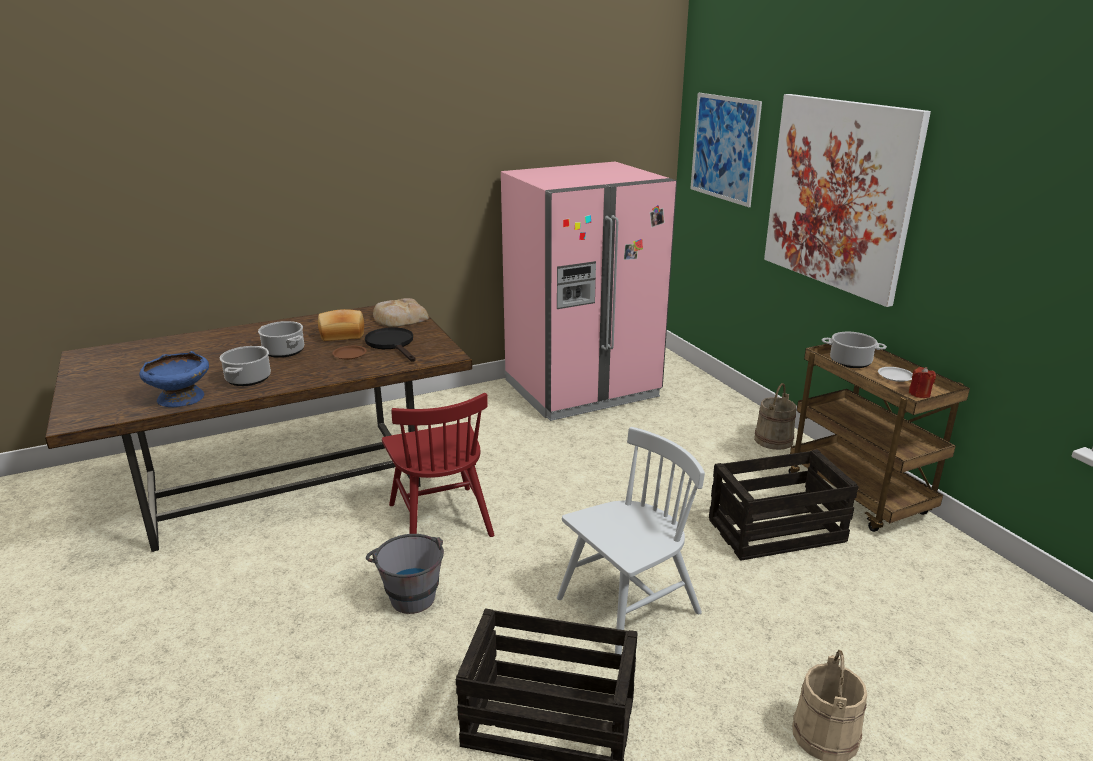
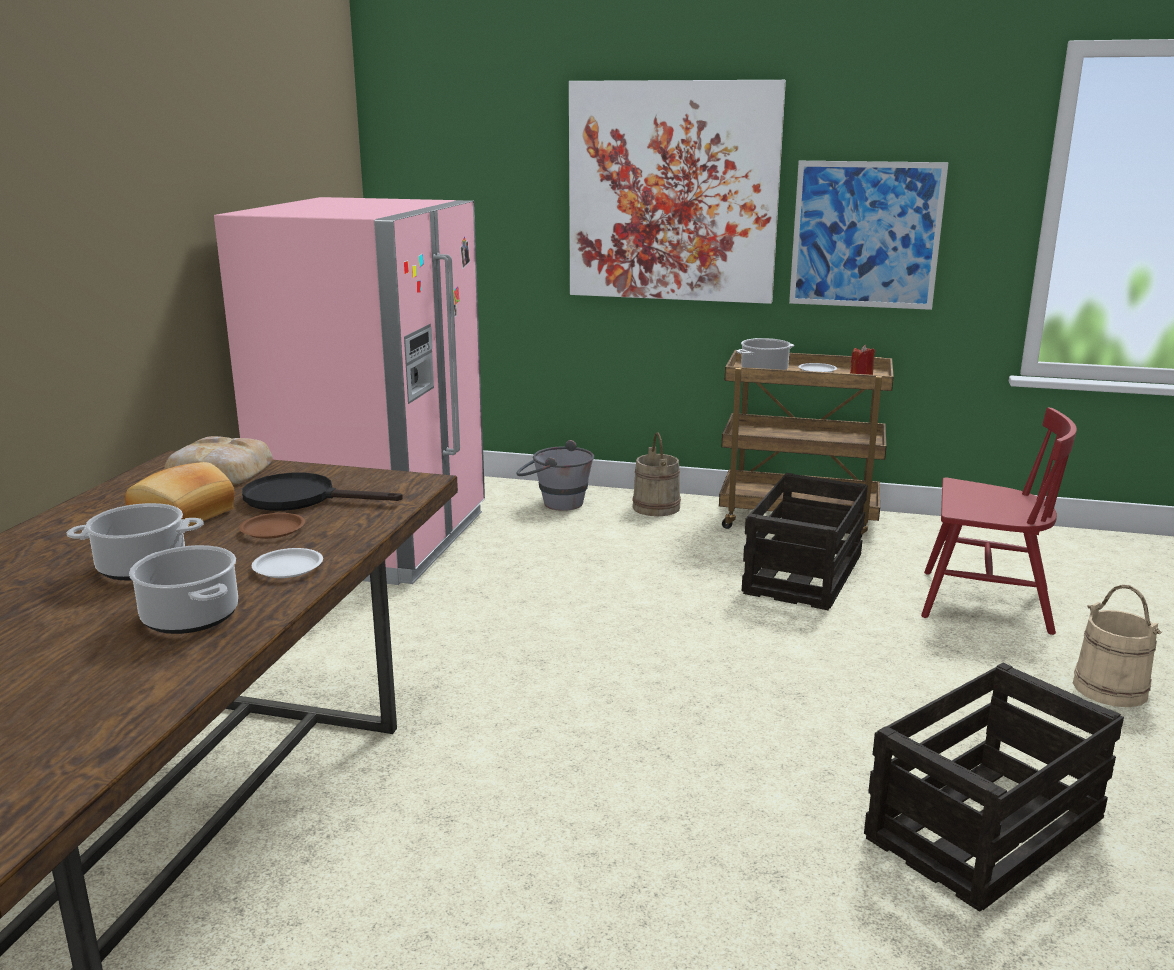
camera: 50 degrees left, 5 degrees down
blue bowl [139,351,209,407] -> none
grey bucket [366,534,444,614] -> grey bucket moved to [516,440,594,511]
red chair [382,393,494,537] -> red chair moved to [921,408,1077,635]
white chair [557,427,705,655] -> none
picture [690,93,762,207] -> picture moved to [789,161,949,310]
none -> white plate [252,548,323,578]

